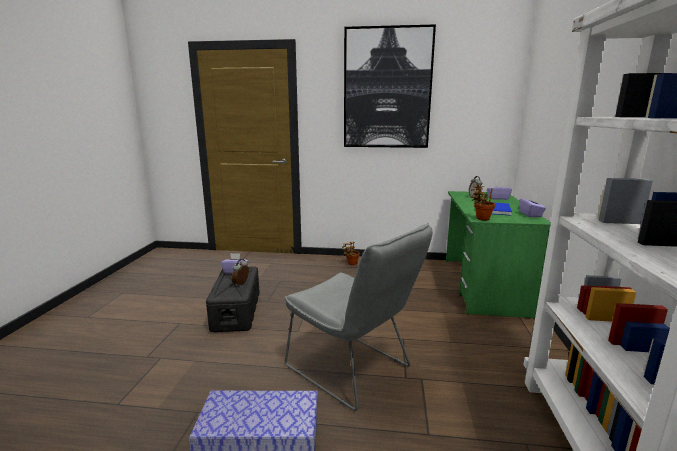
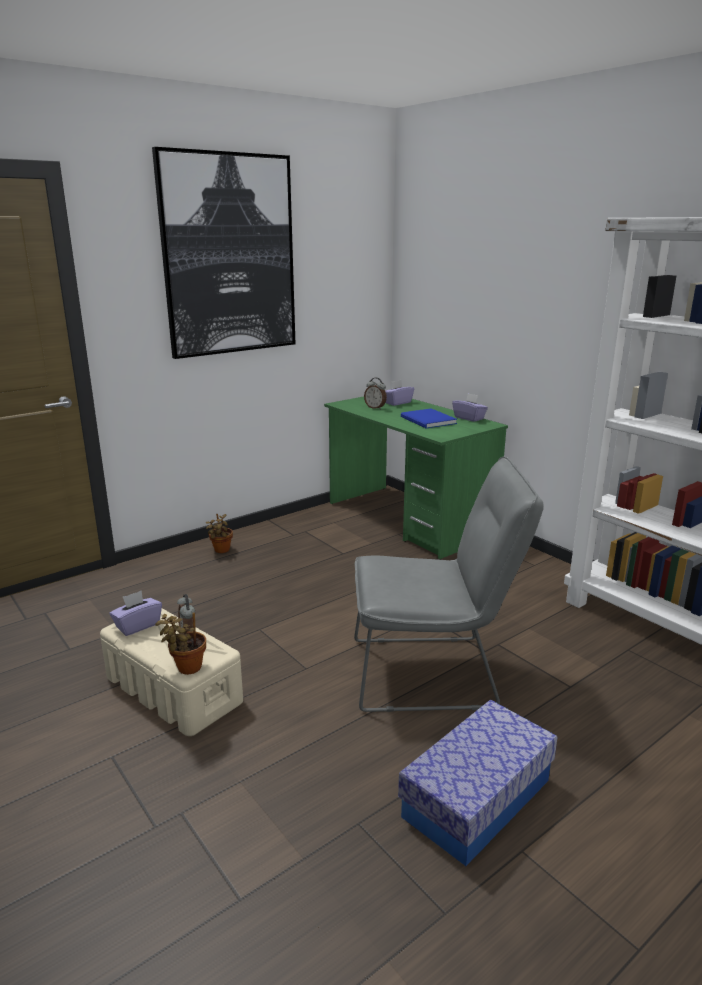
camera: 45 degrees left, 5 degrees up
black storage box [206,267,260,332] -> beige storage box [100,608,243,736]
potted plant [471,185,495,220] -> potted plant moved to [155,612,206,675]

